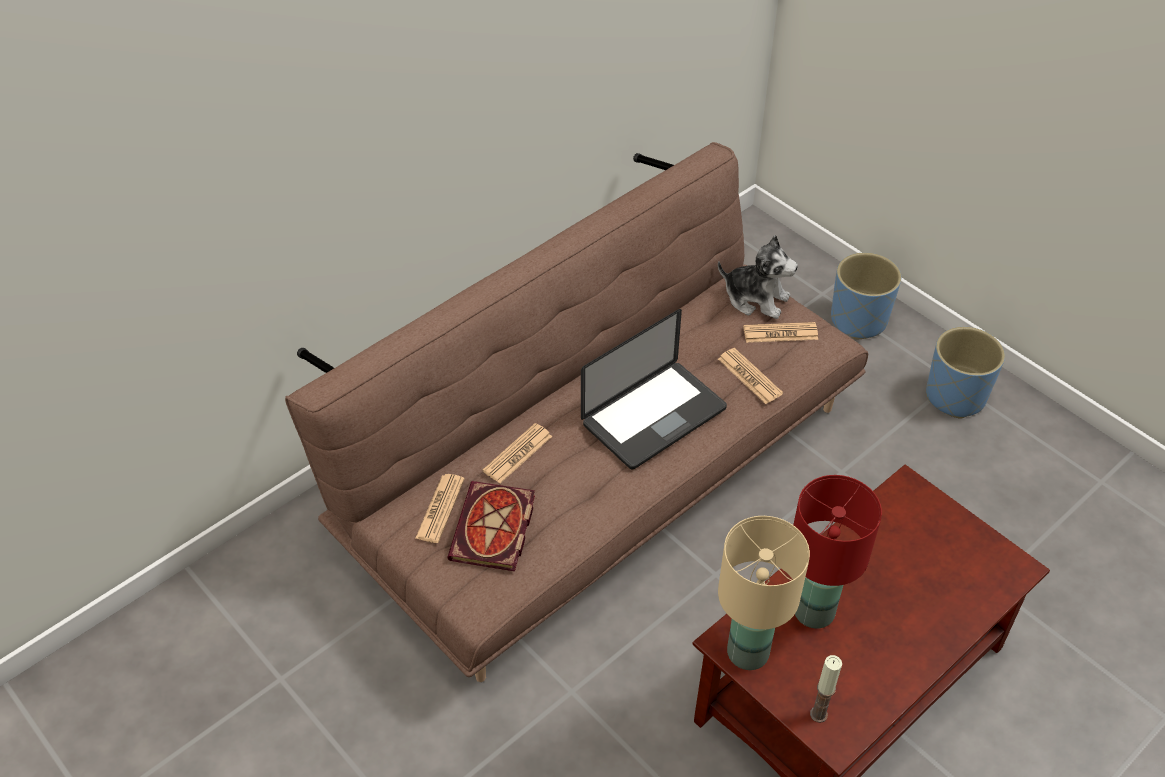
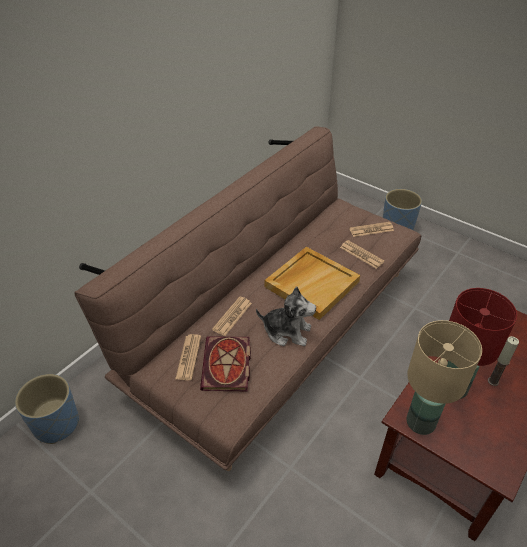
camera: 10 degrees left, 5 degrees down
laptop [581,309,727,470] -> beige tray [265,247,360,320]
plush toy [718,235,798,319] -> plush toy moved to [256,286,316,346]
candle [810,655,842,723] -> candle moved to [488,336,519,386]
blue planter [926,327,1005,419] -> blue planter moved to [15,374,79,444]

